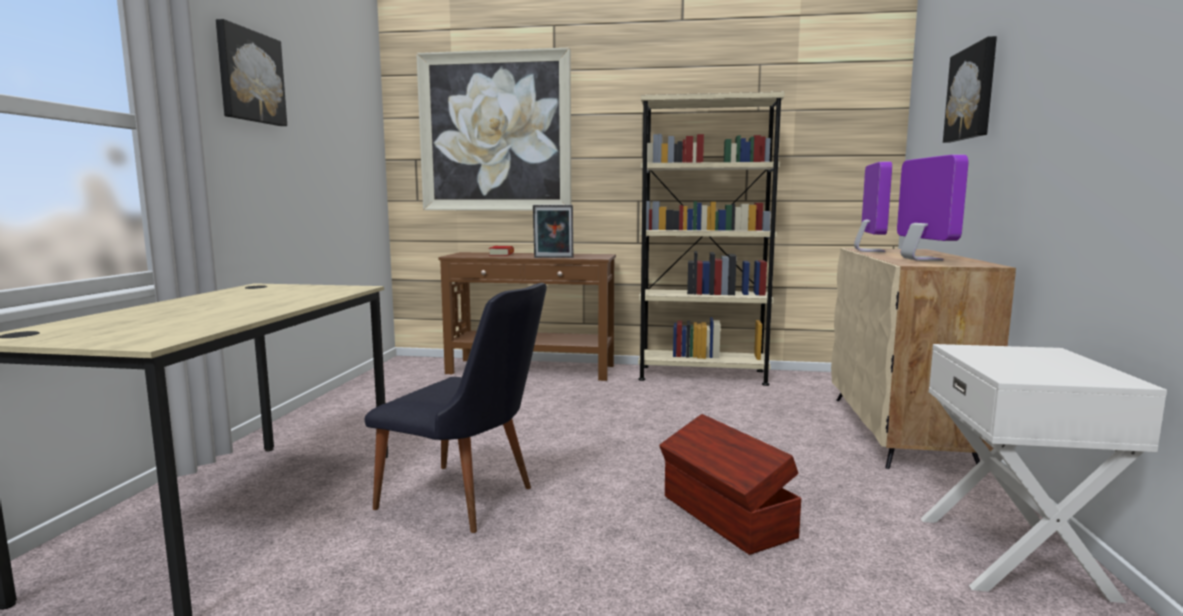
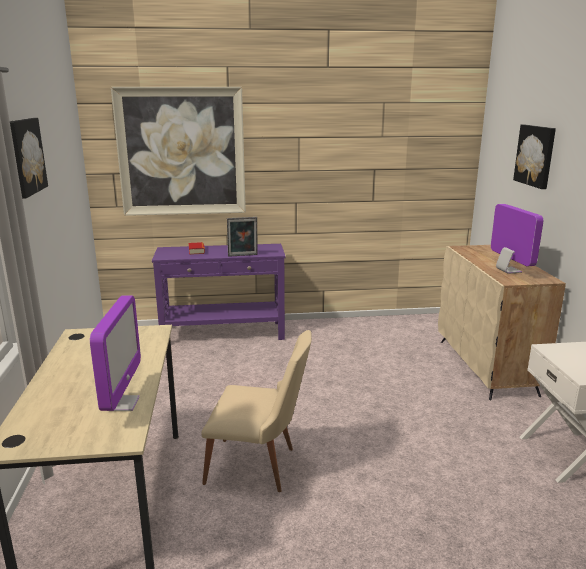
camera: 15 degrees left, 10 degrees up
black chair [364,283,547,533] -> beige chair [201,330,312,492]
brown console table [438,252,616,381] -> purple console table [152,244,286,340]
beige bookcase [638,92,784,386] -> none
brown storage box [659,414,802,555] -> none
monitor [854,162,892,252] -> monitor moved to [90,295,141,411]

